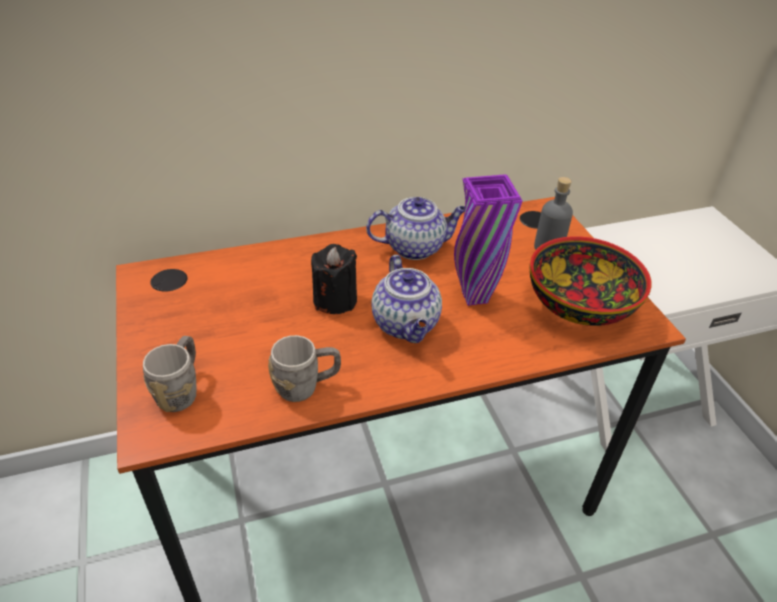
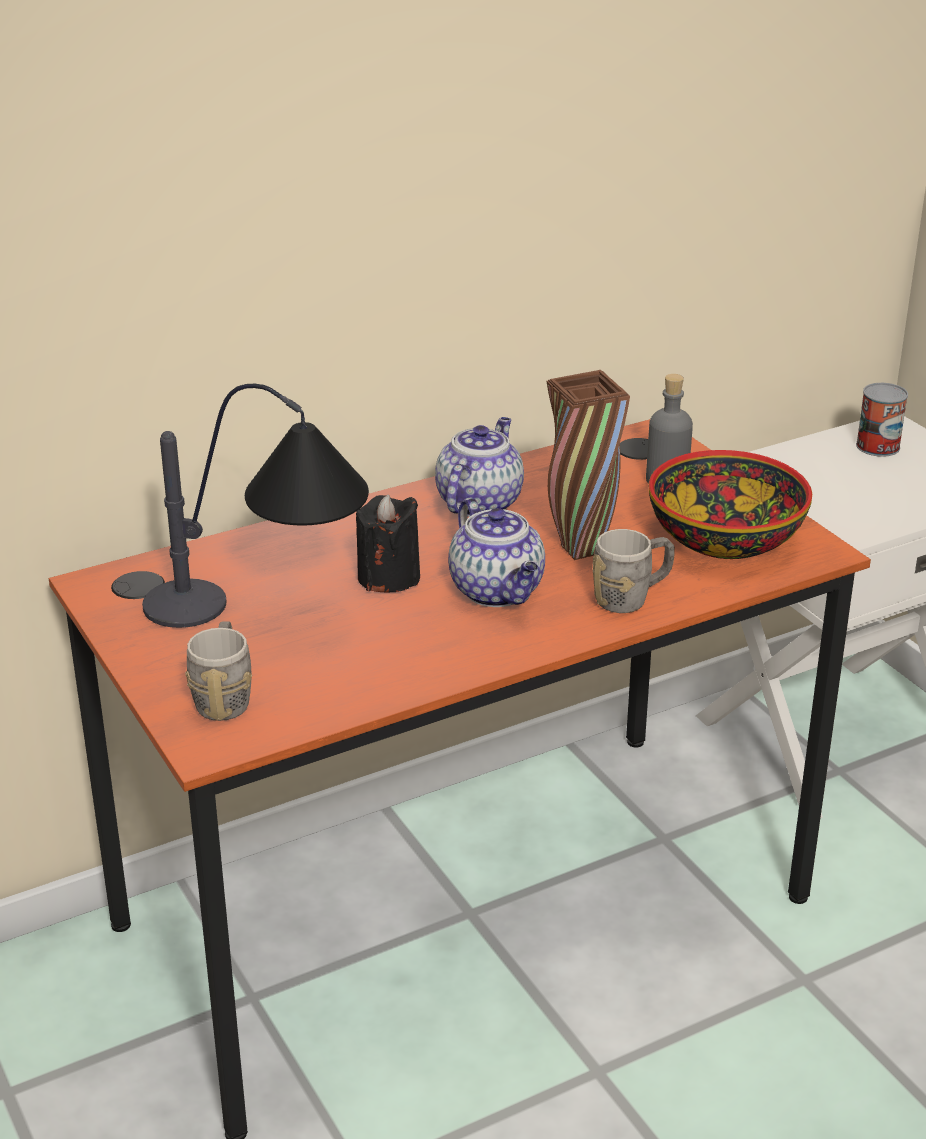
camera: 10 degrees left, 10 degrees down
grey mug [268,335,341,402] -> grey mug moved to [593,529,675,613]
teapot [366,197,465,260] -> teapot turned 45 degrees counterclockwise [435,417,524,517]
purple vase [454,174,523,306] -> brown vase [547,370,630,560]
none -> table lamp [142,384,369,628]
none -> can [856,383,908,457]

